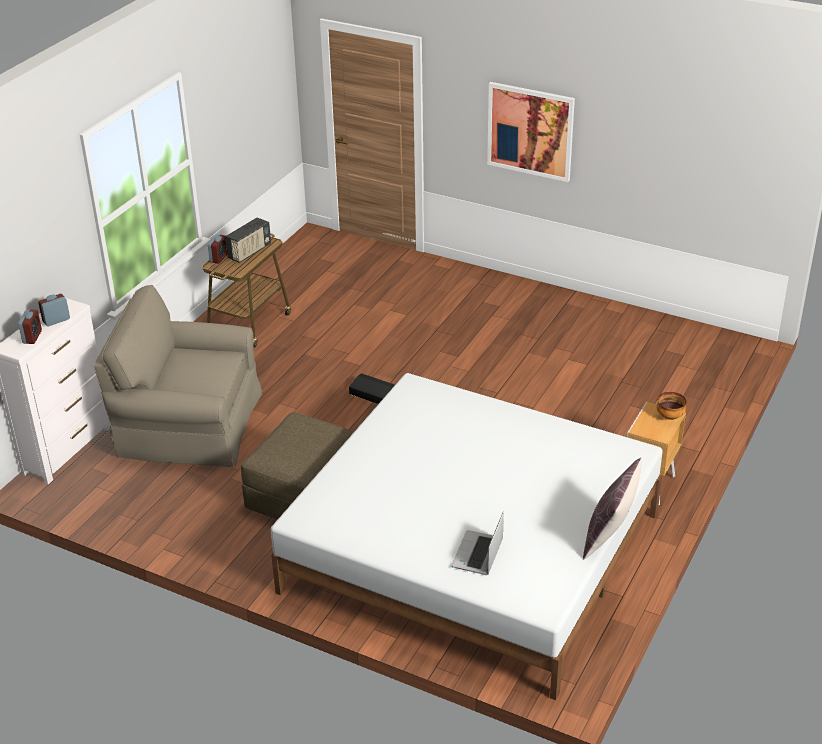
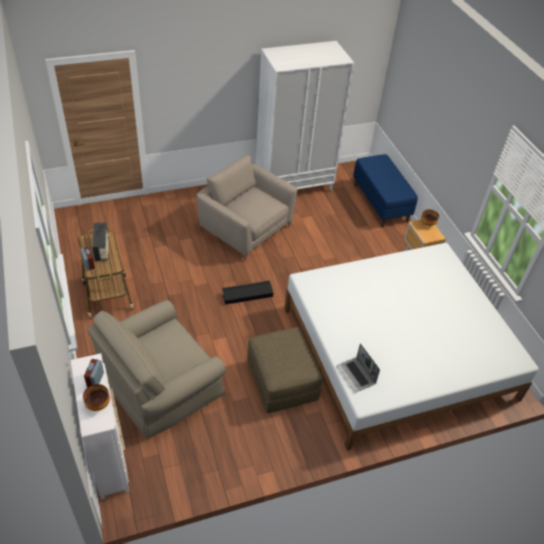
camera: 50 degrees left, 10 degrees up
alarm clock [18,309,42,344] -> bowl [83,384,110,411]
laptop [451,512,504,575] -> laptop moved to [337,343,380,392]
picture [487,82,575,182] -> none
brown pillow [583,458,642,559] -> none
none -> beige armchair [197,155,298,261]
none -> white wardrobe [256,41,354,191]
none -> blue bench [353,154,418,227]

